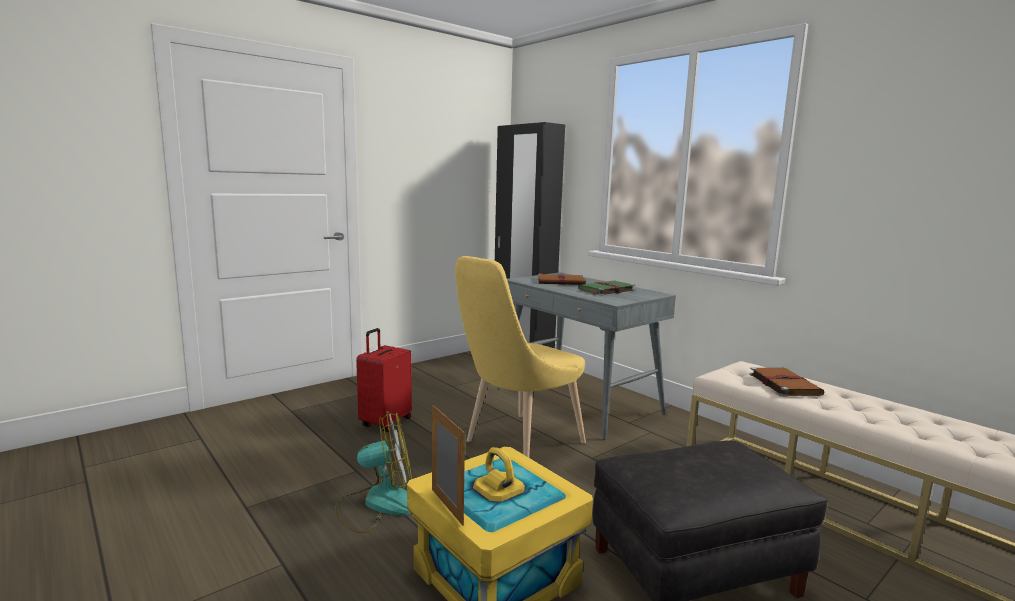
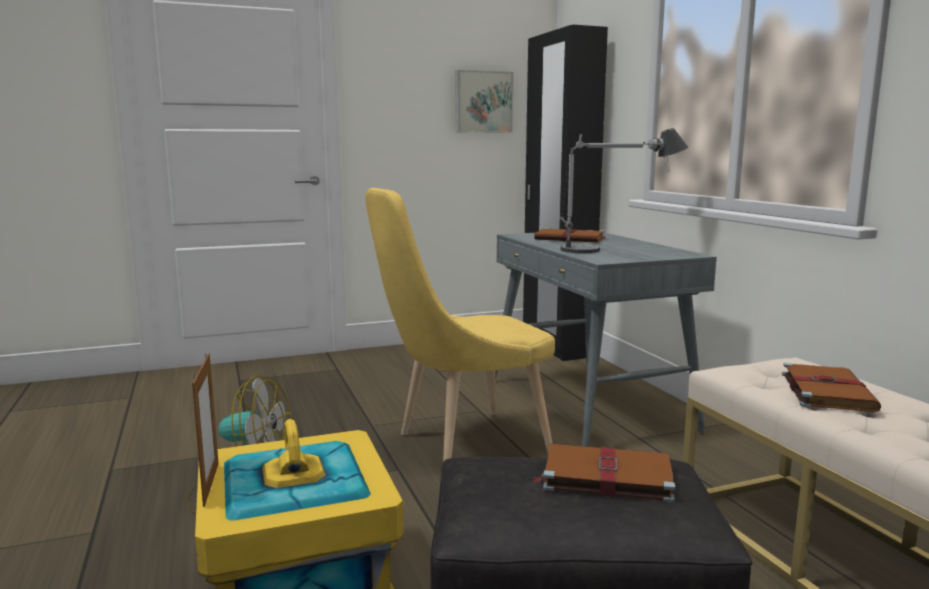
camera: 20 degrees right, 0 degrees up
red suitcase [356,328,412,432] -> none
green book [578,281,635,296] -> table lamp [560,128,688,253]
none -> picture [455,70,513,133]
none -> brown book [533,443,675,503]

